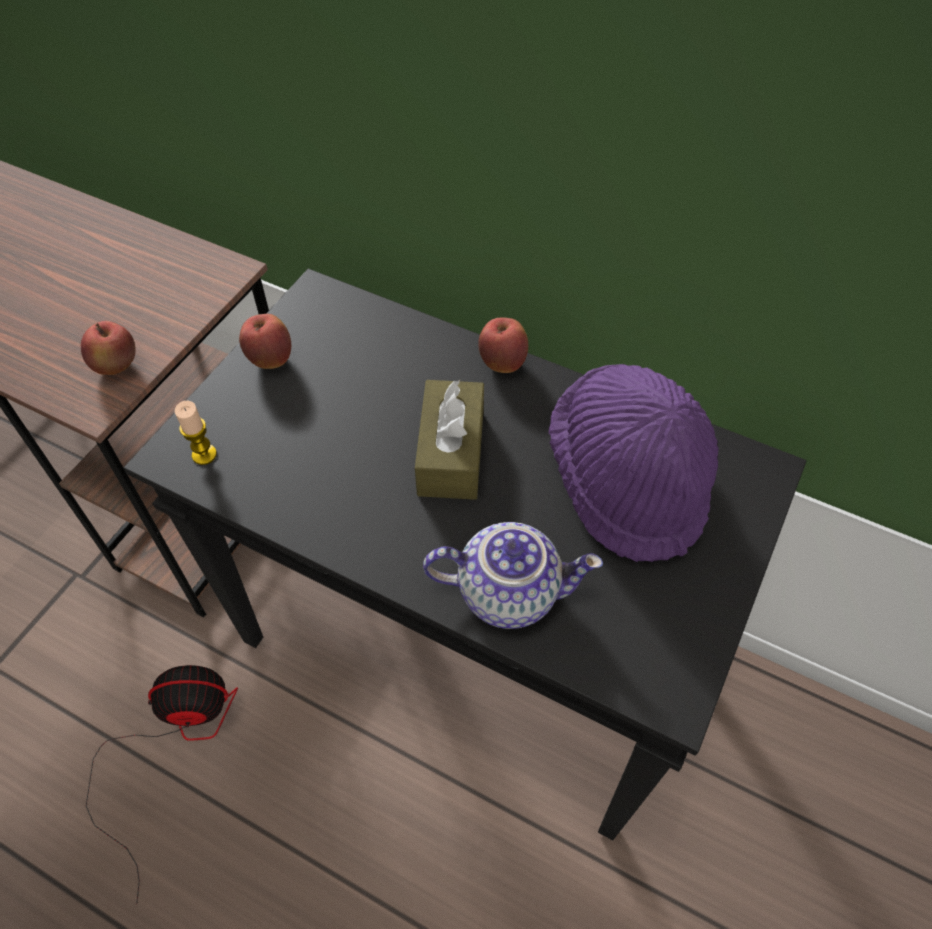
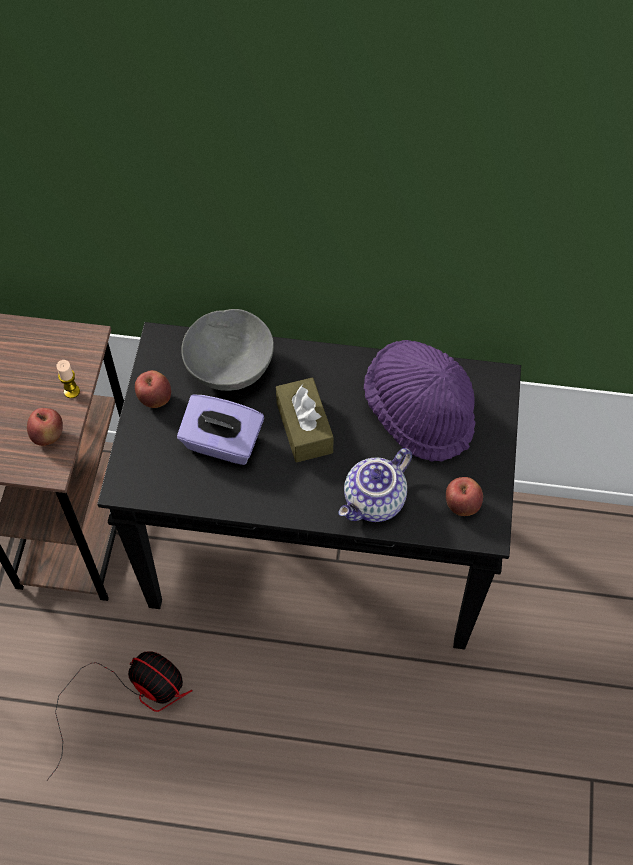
camera: 20 degrees left, 5 degrees up
fan [86,665,238,904] -> fan turned 60 degrees clockwise [46,652,193,781]
candle [175,401,217,465] -> candle moved to [57,360,80,398]
teapot [423,522,603,629] -> teapot turned 150 degrees clockwise [338,448,412,522]
apple [478,317,528,373] -> apple moved to [446,477,483,516]
none -> purple tissue box [177,394,264,465]
none -> grey bowl [181,309,274,391]

